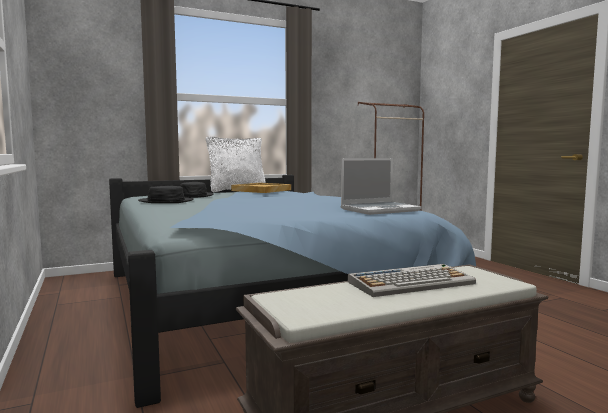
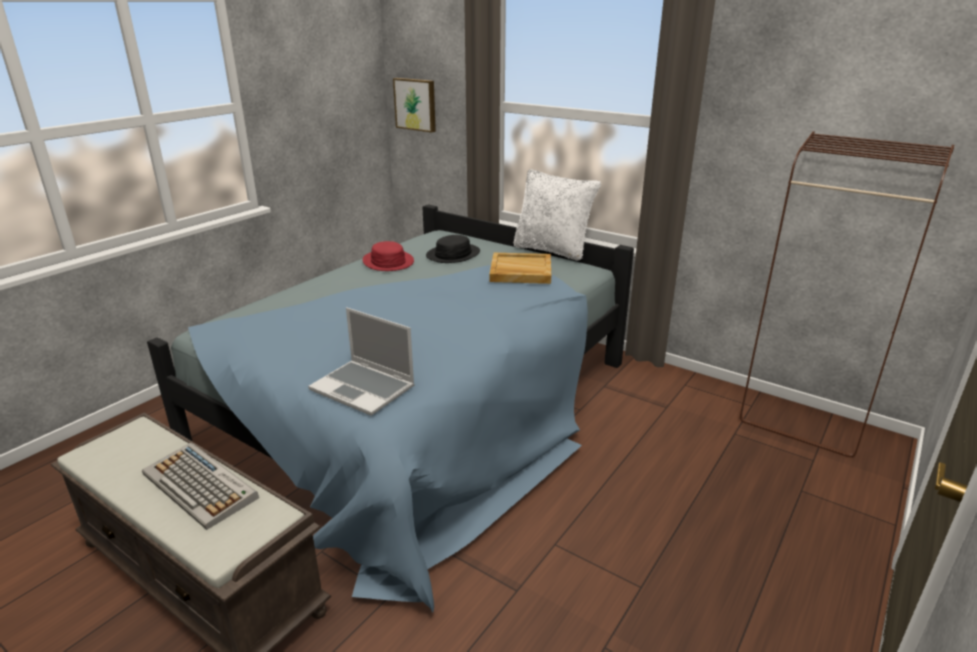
camera: 60 degrees right, 20 degrees up
black hat [138,186,194,203] -> red hat [363,241,414,271]
none -> picture [393,78,436,132]

